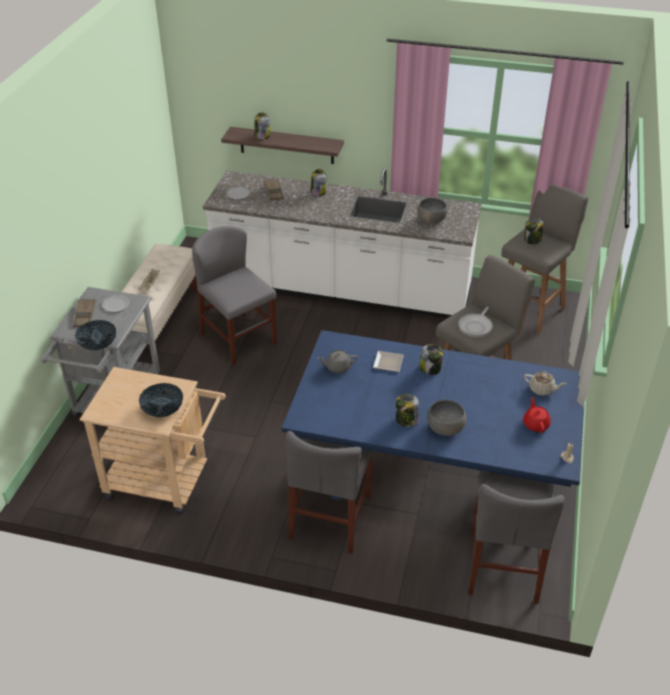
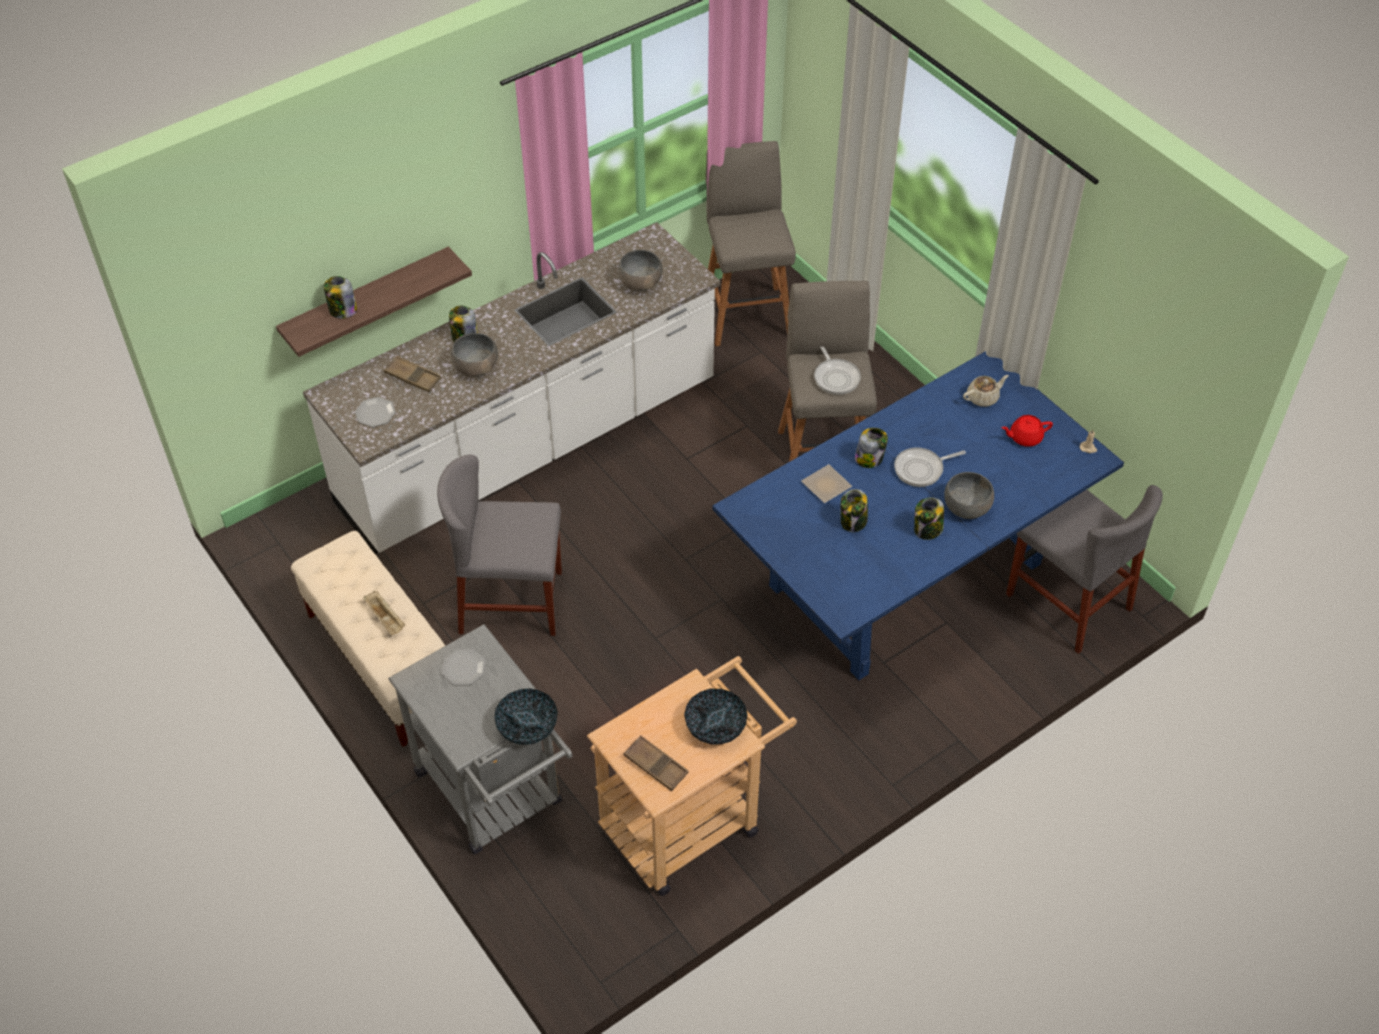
camera: 50 degrees left, 10 degrees up
brown tray [73,299,96,327] -> brown tray moved to [624,735,689,792]
grey chair [286,431,374,554] -> none
grey teapot [317,350,358,373] -> none
red teapot [523,397,551,433] -> red teapot turned 45 degrees counterclockwise [1002,415,1053,447]
jar [524,218,543,245] -> jar moved to [840,489,868,532]
none -> grey bowl [451,333,498,377]
none -> frying pan [894,447,966,487]

